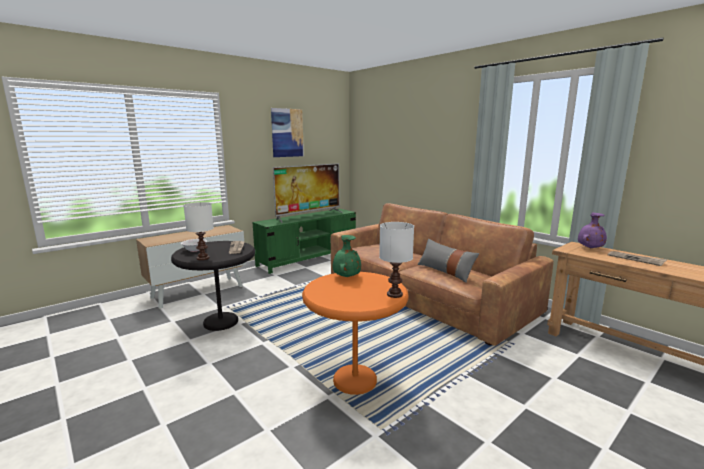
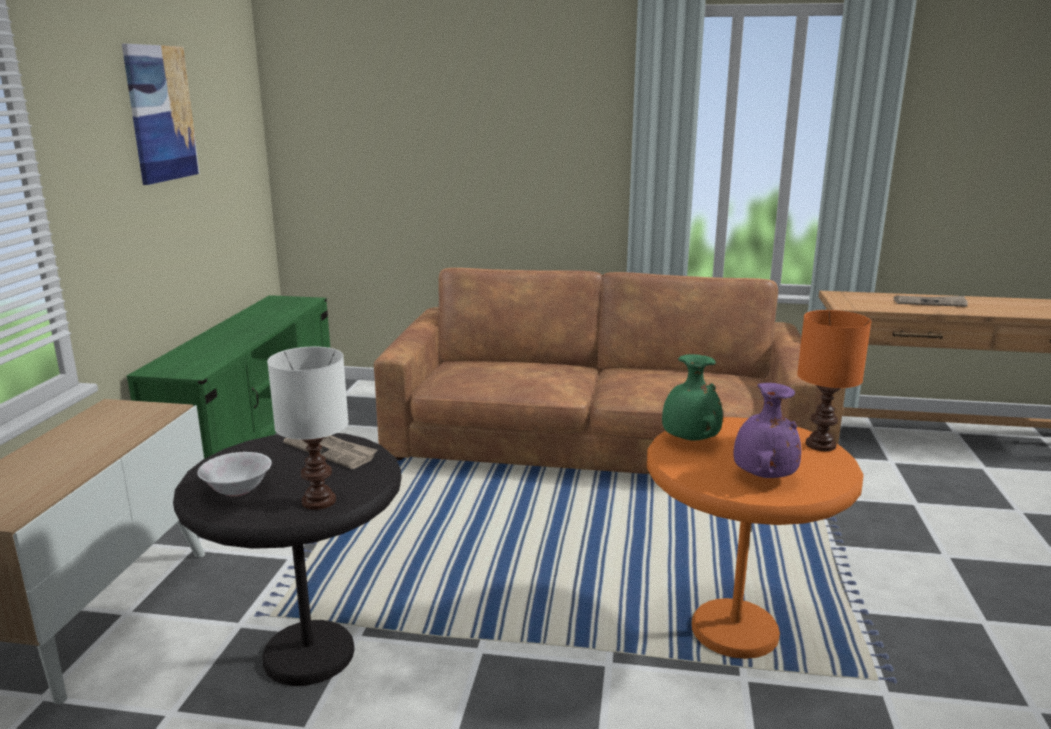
camera: 40 degrees left, 5 degrees up
television [273,163,343,223] -> none
white table lamp [379,222,414,298] -> orange table lamp [797,310,871,451]
grey pillow [418,239,479,283] -> none
purple vase [578,213,607,248] -> purple vase moved to [733,383,801,478]

